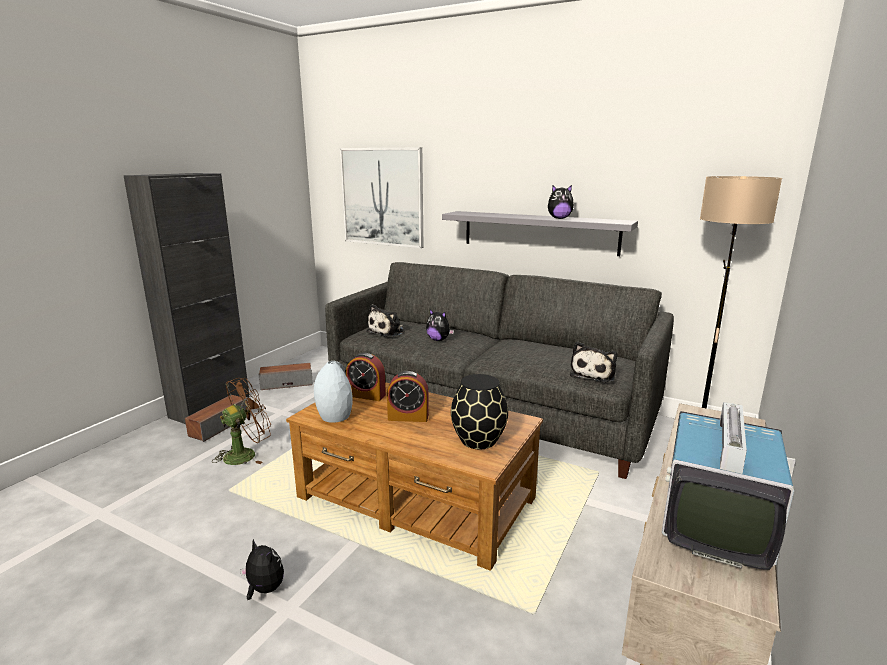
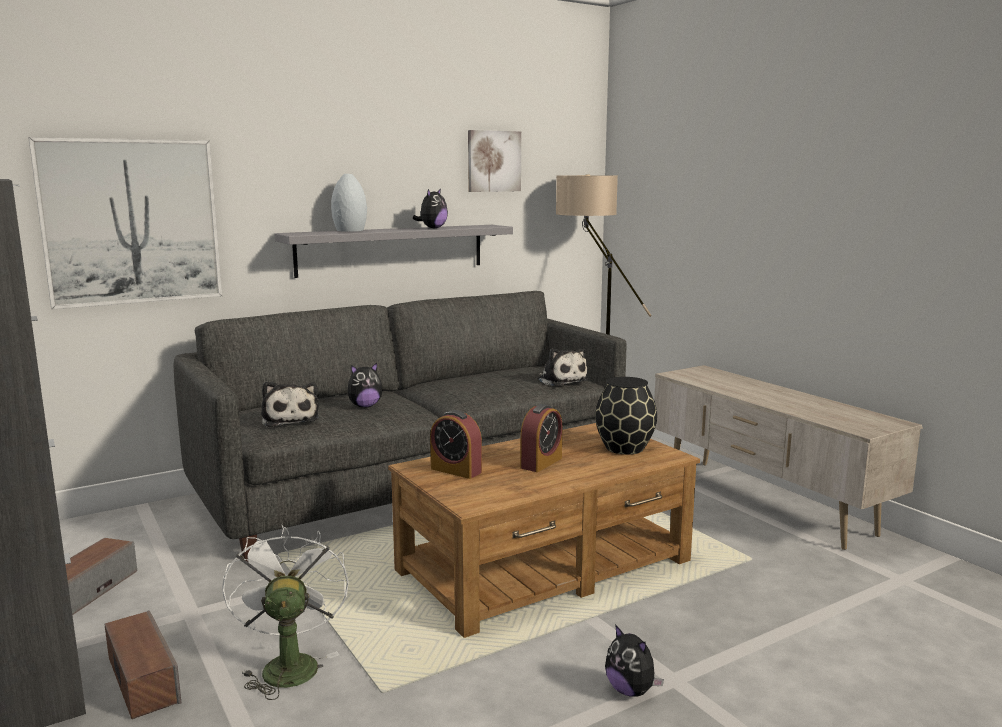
camera: 60 degrees left, 5 degrees down
brown fan [212,378,271,465] -> white fan [222,525,349,700]
plush toy [240,539,284,600] -> plush toy turned 105 degrees counterclockwise [605,624,664,696]
grey vase [314,361,353,423] -> grey vase moved to [331,174,367,232]
alarm clock [346,353,386,401] -> alarm clock turned 75 degrees clockwise [430,410,482,479]
television [662,402,796,570] -> none
none -> picture [468,130,521,192]

